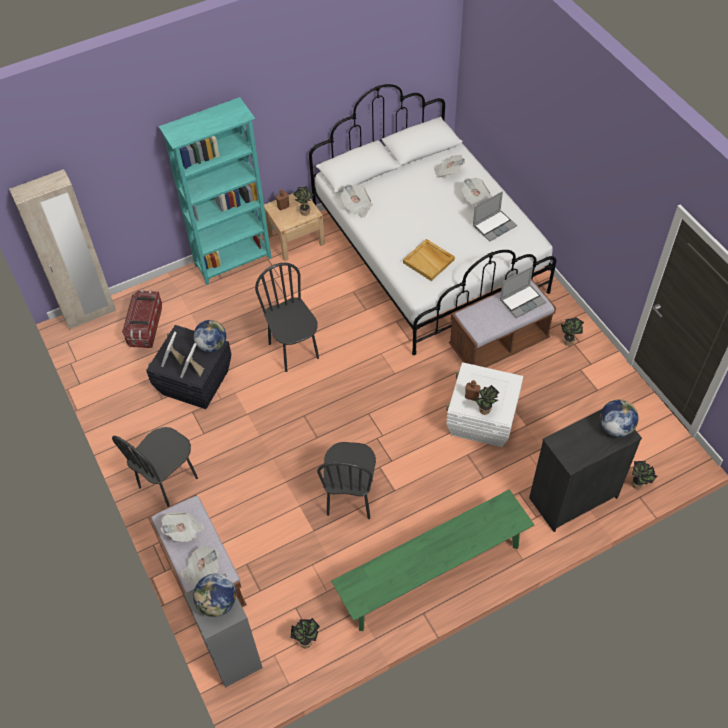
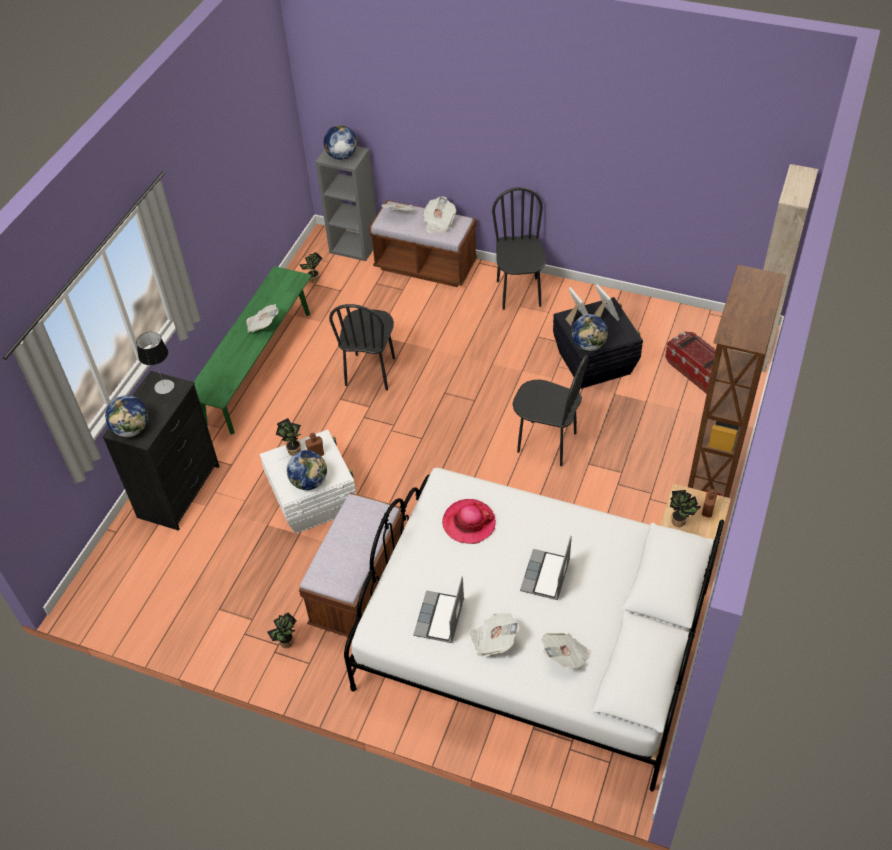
camera: 140 degrees right, 5 degrees down
turquoise bookcase [159,97,272,285] -> brown bookcase [688,265,786,498]
black chair [317,442,376,519] -> black chair turned 135 degrees counterclockwise [329,304,395,390]
newspaper [341,184,373,217] -> newspaper moved to [246,304,278,333]
beige tray [403,239,455,281] -> hat [442,499,496,544]
laptop [500,266,546,318] -> laptop moved to [520,536,572,600]
potted plant [632,461,657,489] -> none
none -> table lamp [136,332,174,394]
none -> globe [286,450,327,490]

